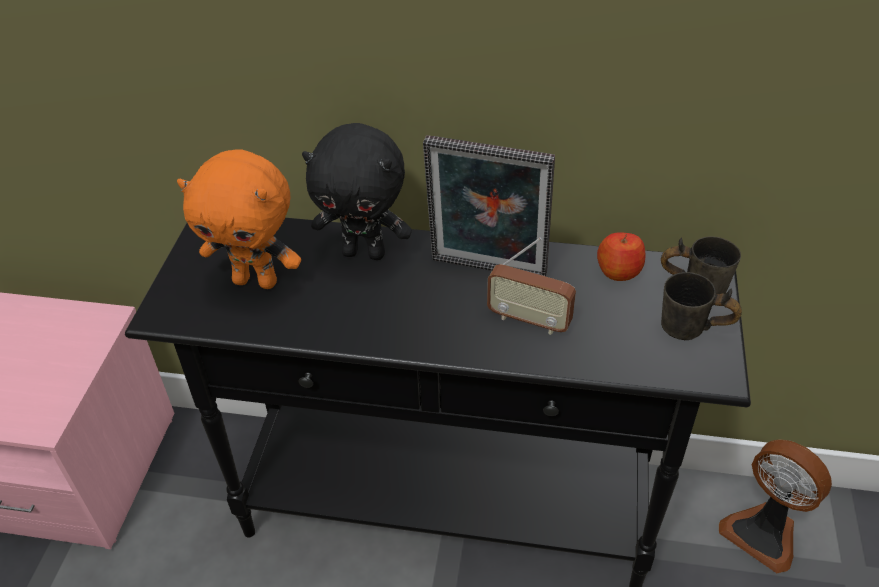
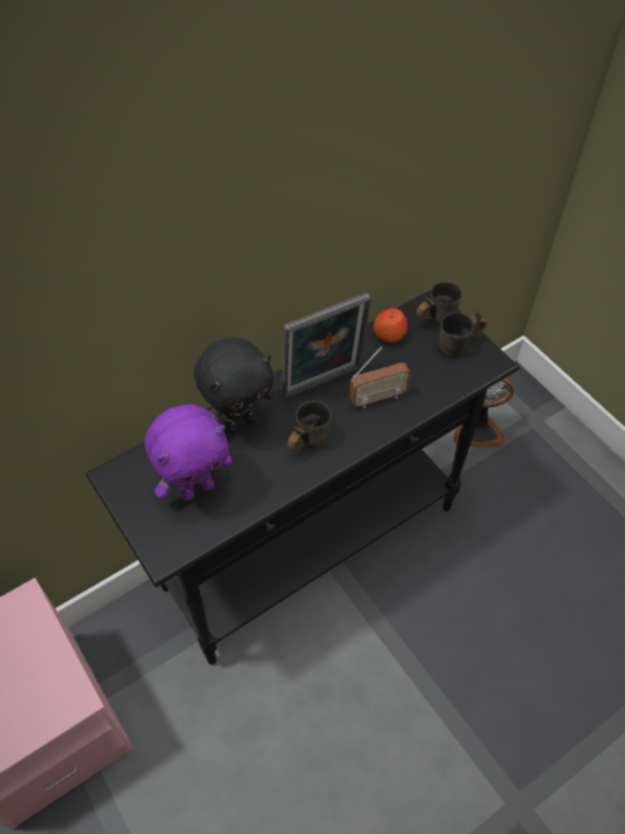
camera: 45 degrees left, 10 degrees up
orange plush toy [177,149,301,289] -> purple plush toy [144,405,232,501]
none -> grey mug [287,401,331,451]

